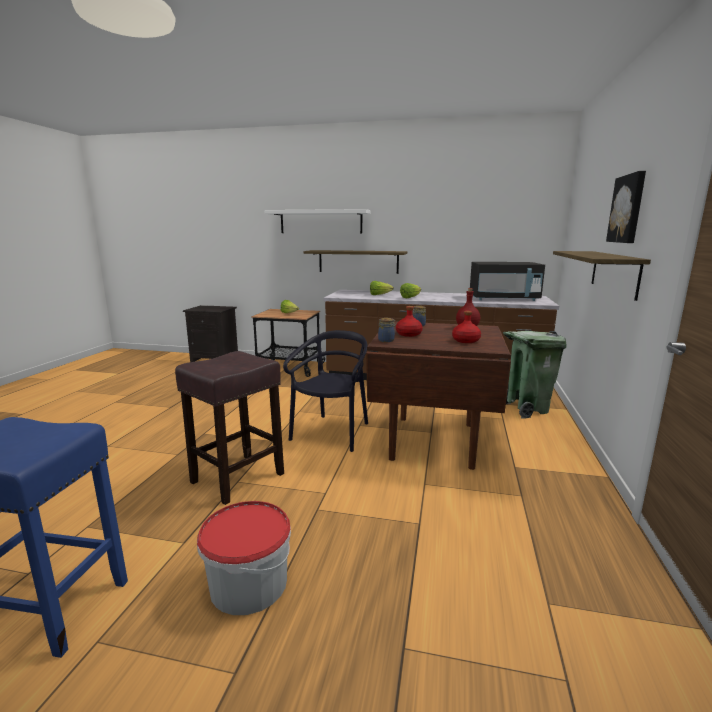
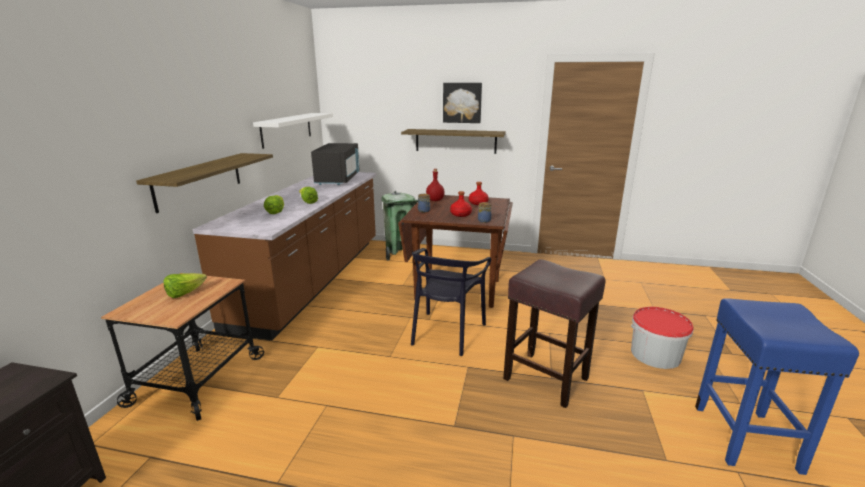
camera: 90 degrees left, 5 degrees up
white shelf [264,209,371,234] -> white shelf moved to [253,113,333,149]
black chair [283,330,368,452] -> black chair turned 90 degrees counterclockwise [411,248,491,356]

